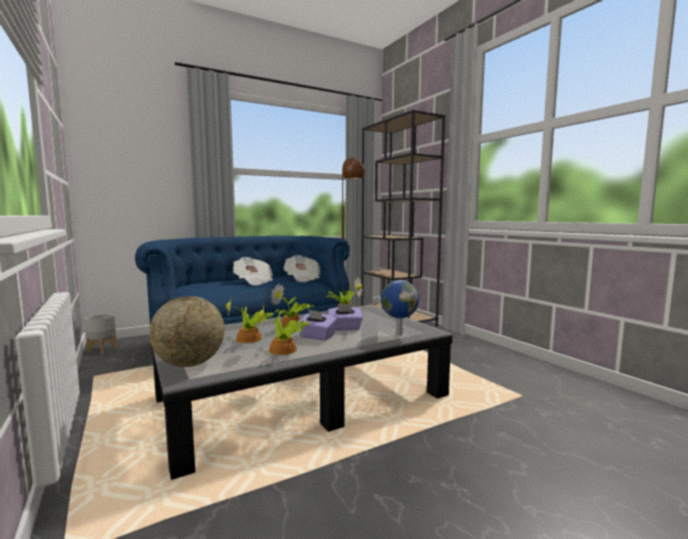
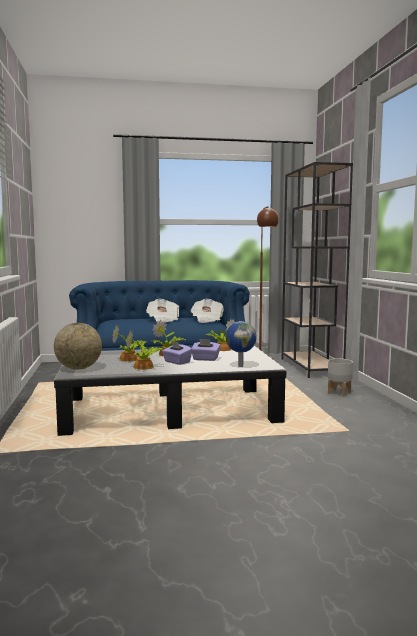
camera: 20 degrees right, 0 degrees up
grey planter [85,314,117,354] -> grey planter moved to [328,359,353,397]

